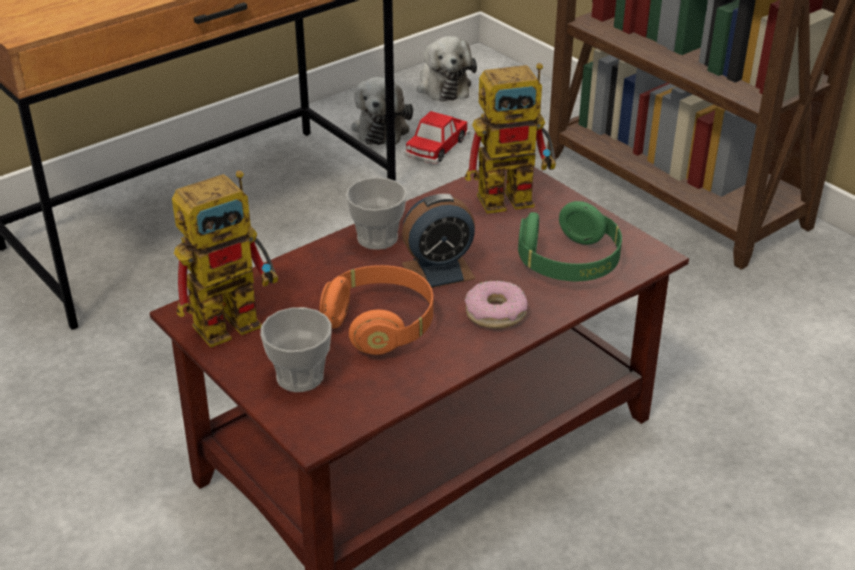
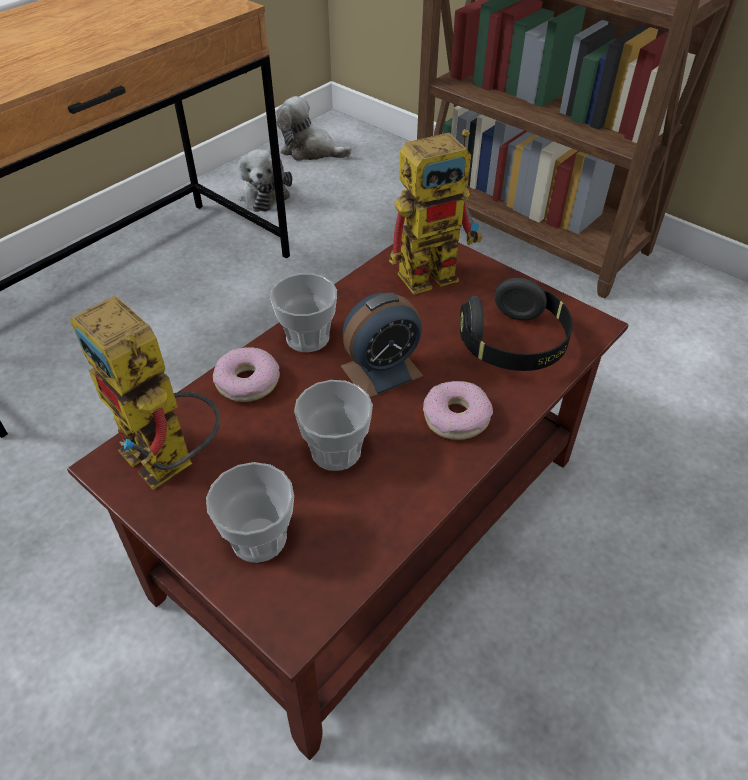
camera: 10 degrees left, 10 degrees up
toy robot [172,171,278,348] -> toy robot turned 90 degrees clockwise [70,295,221,490]
orange headphones [320,265,433,355] -> cup [294,380,373,471]
toy car [405,111,470,164] -> none
plush toy [417,36,477,102] -> plush toy turned 135 degrees clockwise [276,96,352,161]
green headphones [518,201,622,281] -> black headphones [460,278,573,371]
none -> donut [213,347,280,402]

